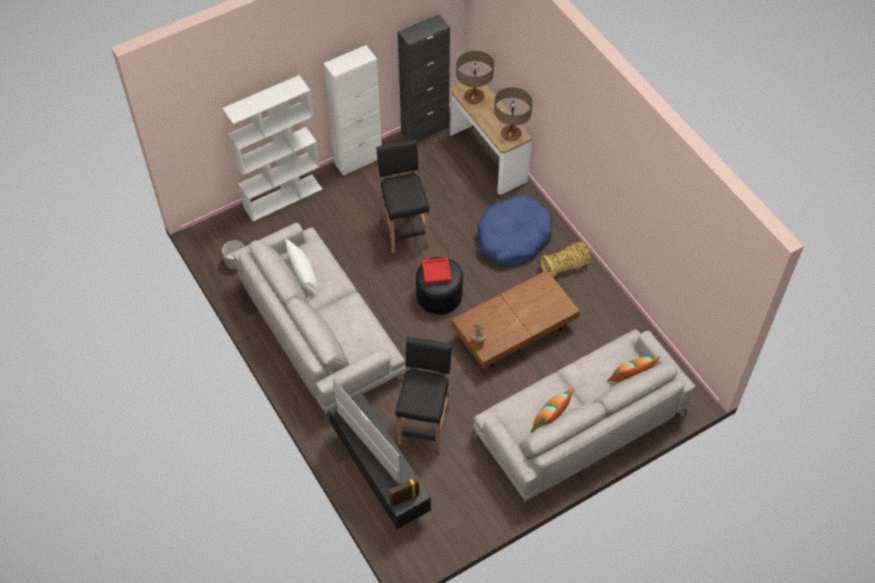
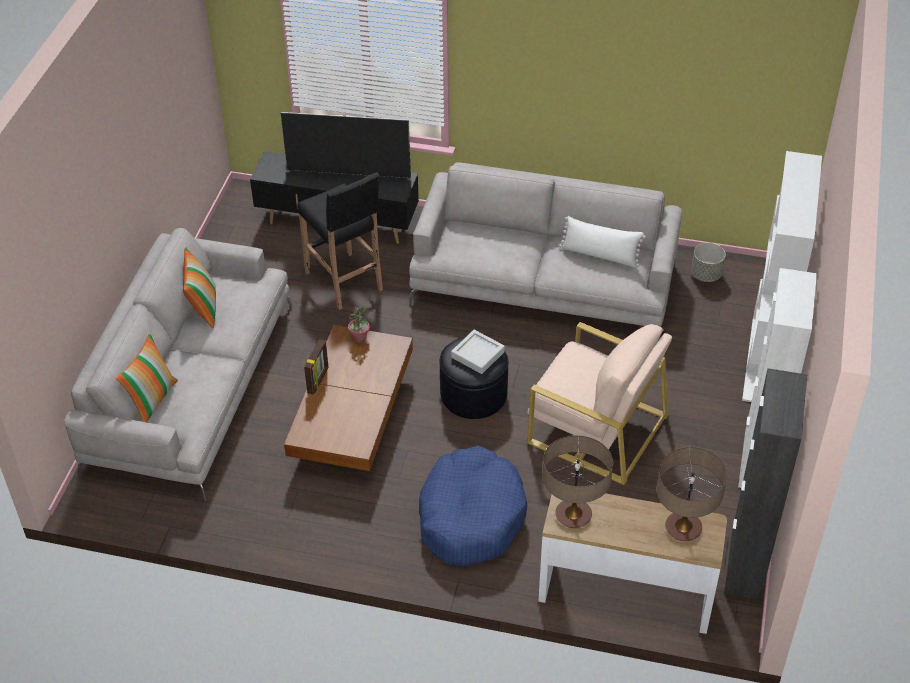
camera: 135 degrees right, 10 degrees down
black stool [376,139,429,255] -> beige armchair [527,322,672,485]
picture frame [389,477,419,507] -> picture frame moved to [304,339,329,395]
red tray [422,258,451,285] -> grey tray [451,330,505,374]
basket [540,242,591,277] -> none

